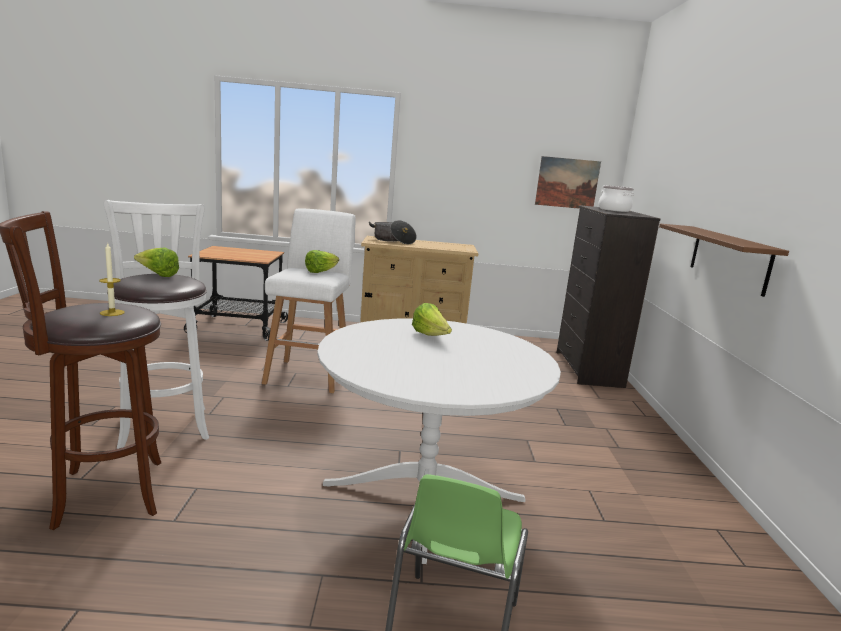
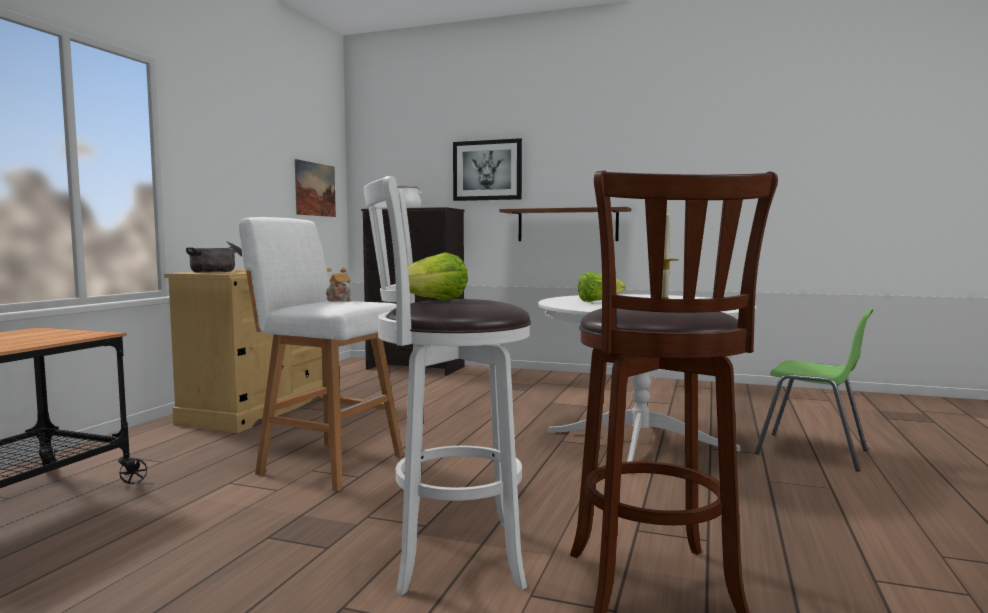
camera: 70 degrees left, 10 degrees down
lettuce [305,250,339,273] -> teapot [326,267,351,302]
none -> picture [453,138,522,201]

